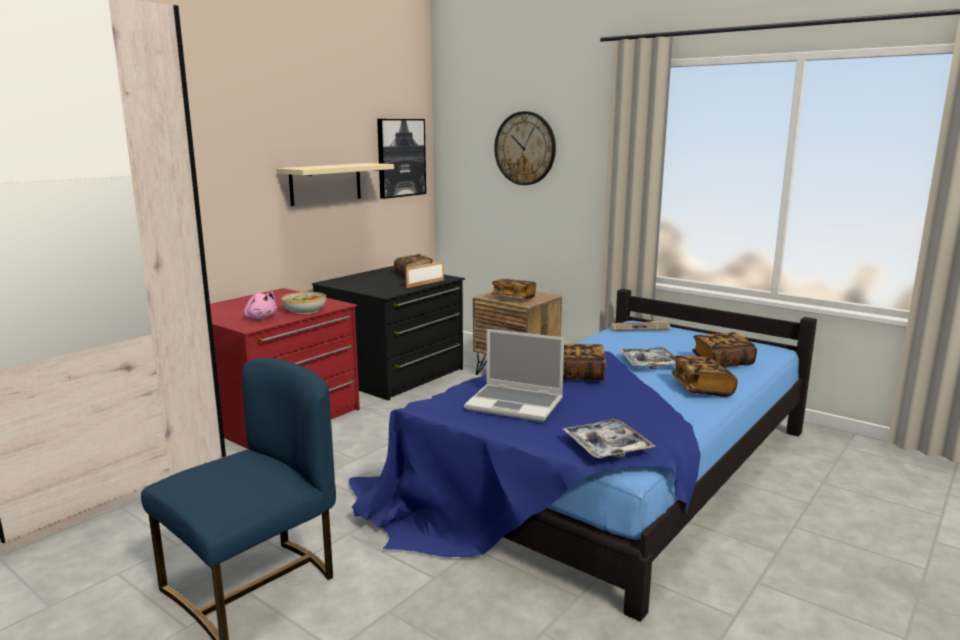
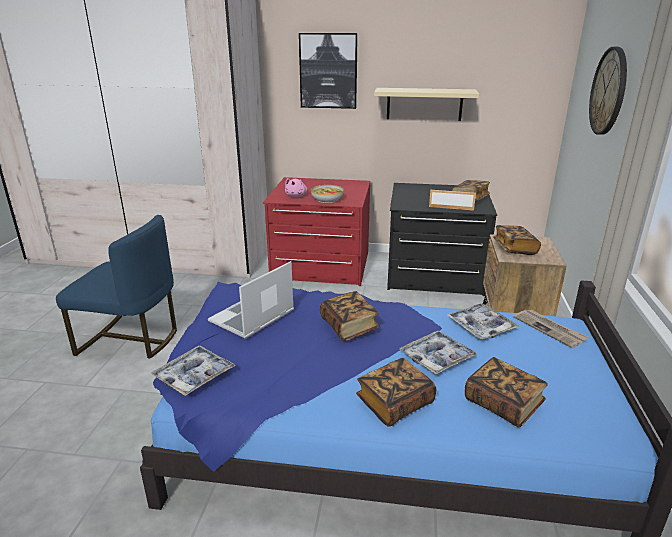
camera: 60 degrees right, 10 degrees up
picture [377,119,426,199] -> picture moved to [299,33,358,109]
laptop [464,329,564,422] -> laptop turned 45 degrees clockwise [208,261,294,339]
none -> tray [447,303,519,340]

